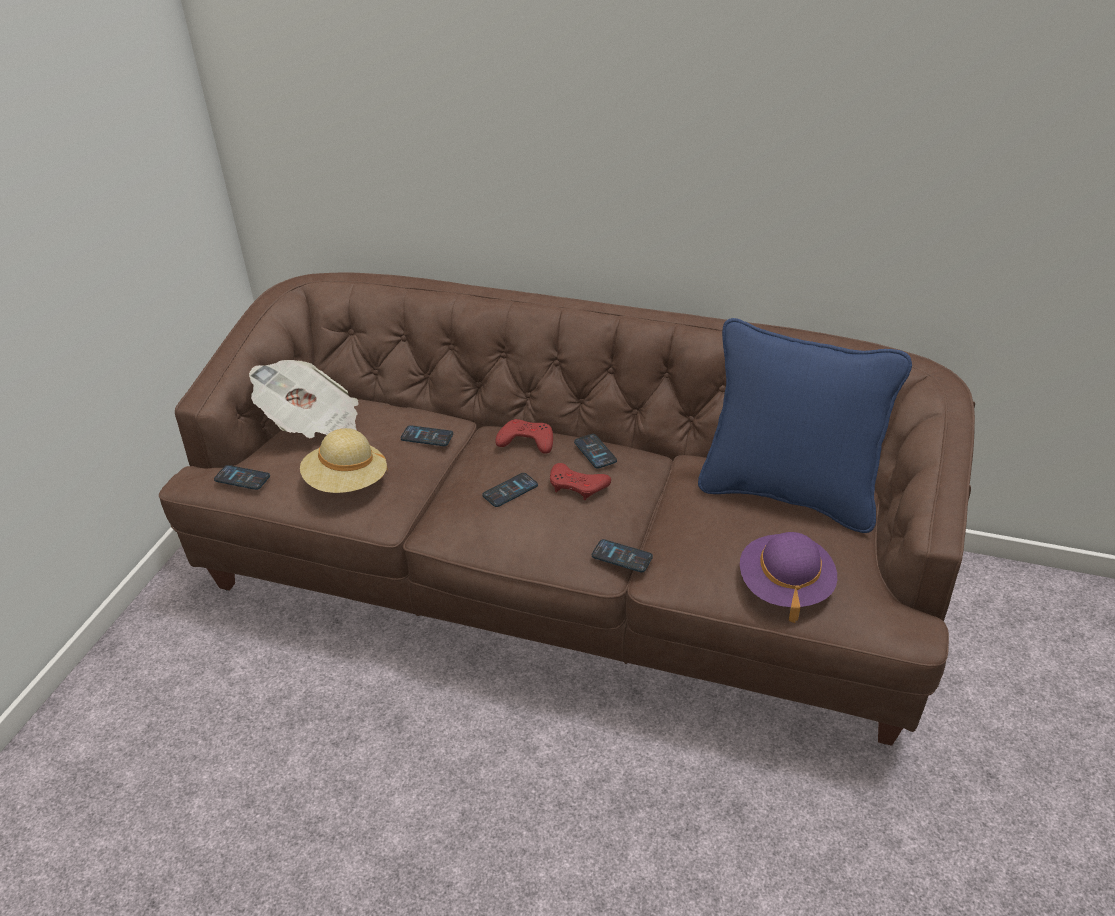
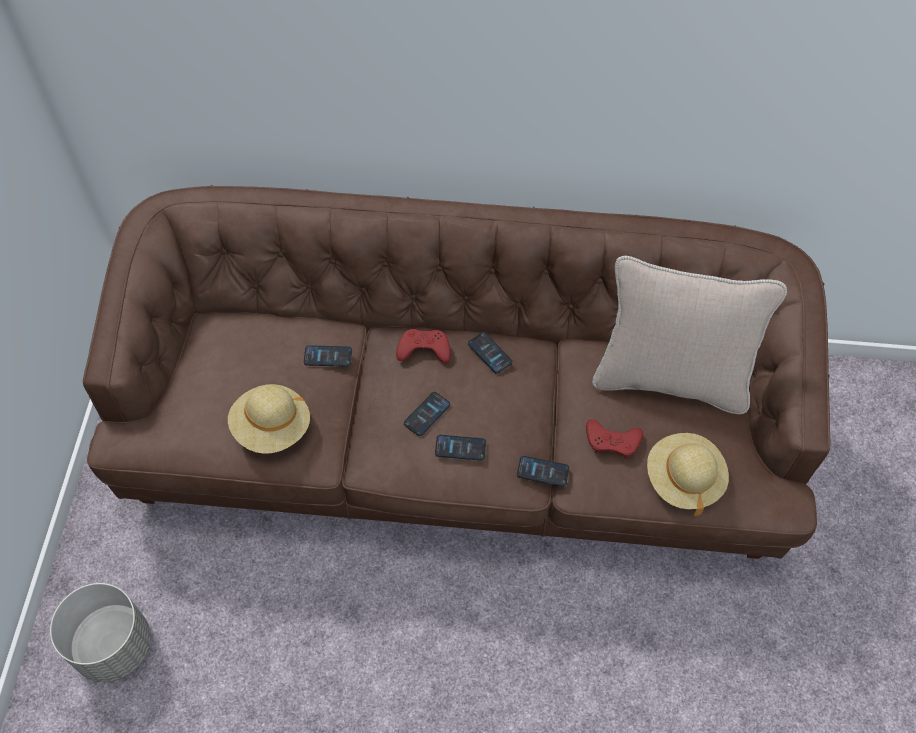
camera: 15 degrees left, 20 degrees up
phone [214,465,270,490] -> phone moved to [435,435,486,461]
newspaper [249,360,359,438] -> none
red game controller [550,463,611,500] -> red game controller moved to [586,419,643,459]
blue pillow [698,318,912,533] -> beige pillow [592,256,787,414]
purple hat [740,532,837,623] -> beige hat [647,433,729,516]
none -> grey planter [50,583,151,682]

